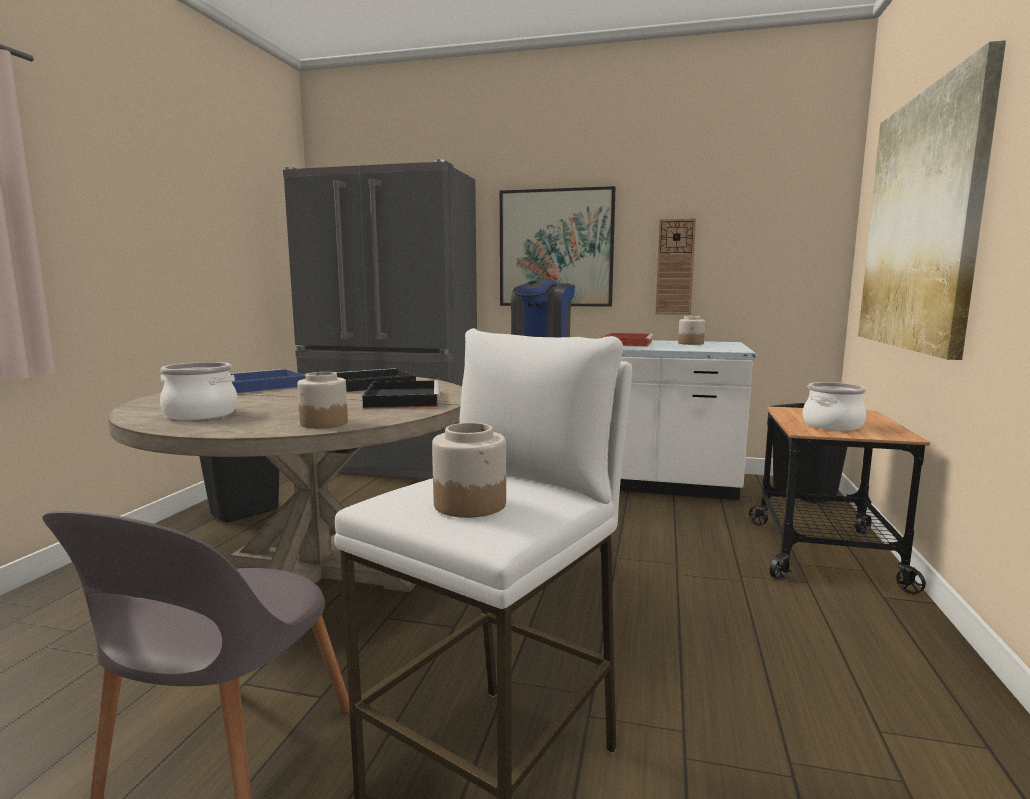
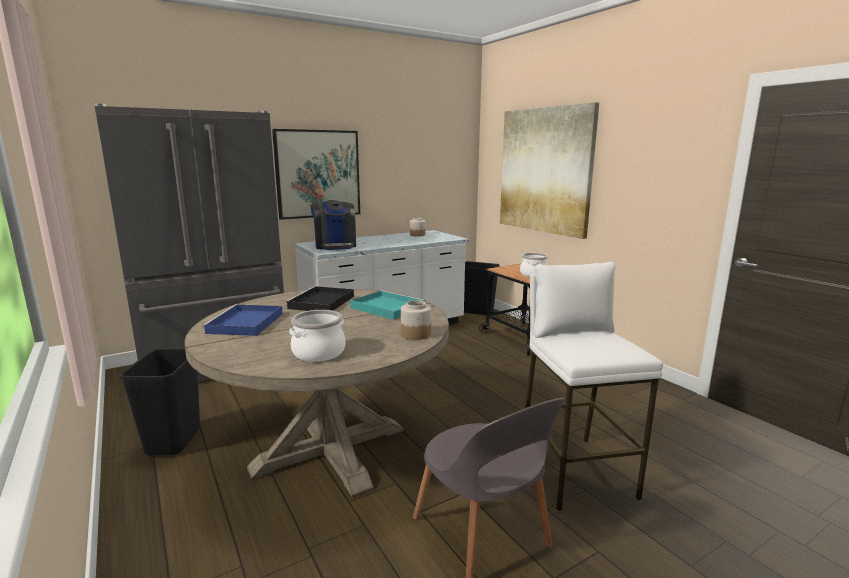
camera: 45 degrees left, 5 degrees up
black tray [362,380,440,409] -> turquoise tray [350,290,426,320]
jar [432,423,506,518] -> none
red tray [601,333,654,346] -> none
wall clock [655,218,696,315] -> none

